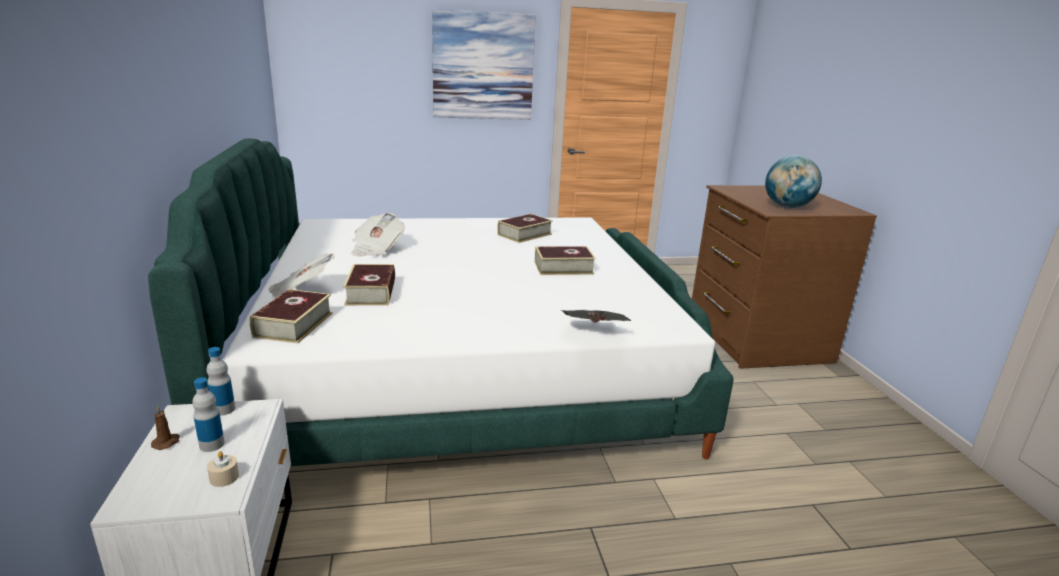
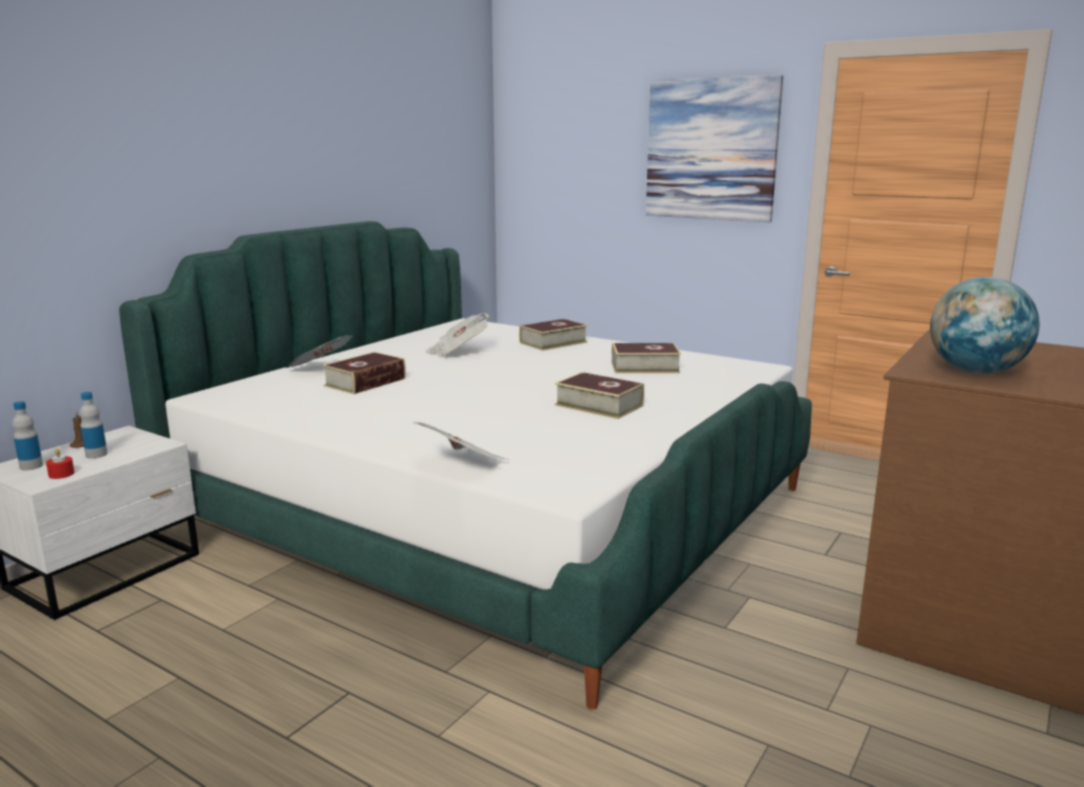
camera: 45 degrees right, 5 degrees down
bottle [206,347,235,416] -> bottle moved to [12,401,43,470]
beige candle [207,451,239,487] -> red candle [46,449,75,479]
book [250,289,333,343] -> book moved to [519,319,588,351]

